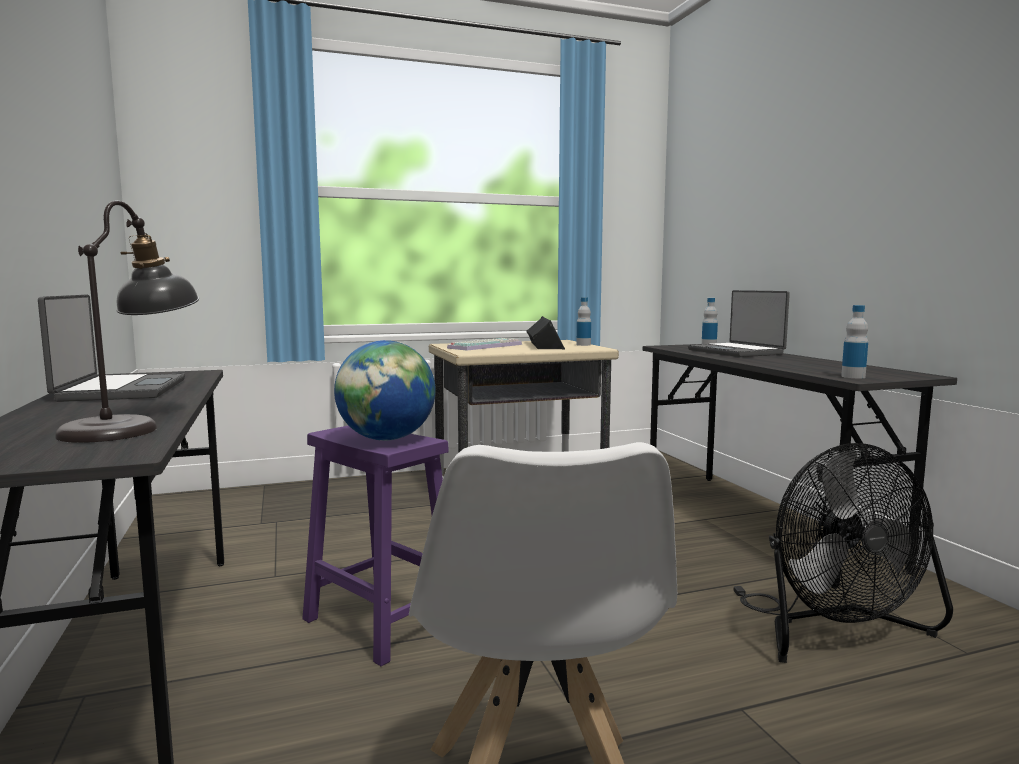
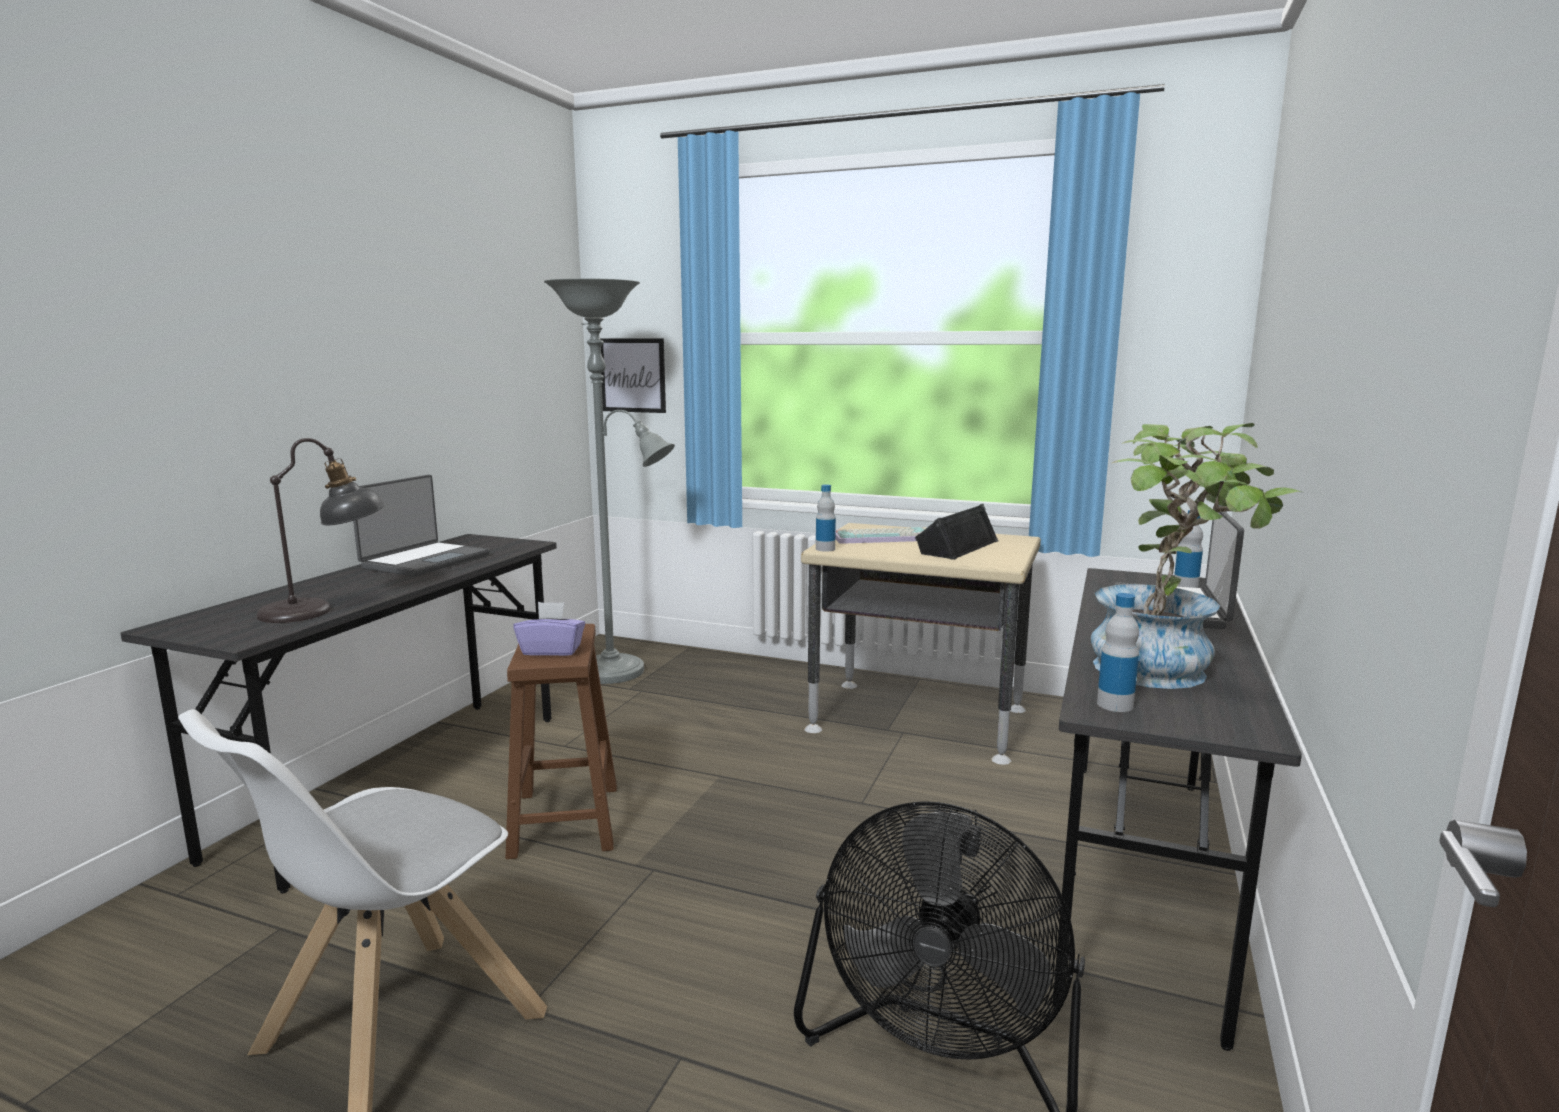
camera: 40 degrees right, 5 degrees up
purple stool [302,425,449,666] -> brown stool [506,624,617,859]
globe [334,340,436,441] -> purple tissue box [513,602,585,656]
bottle [577,297,591,346] -> bottle moved to [816,484,836,552]
none -> grey floor lamp [544,278,675,684]
none -> picture [601,338,666,413]
none -> potted plant [1091,423,1305,689]

